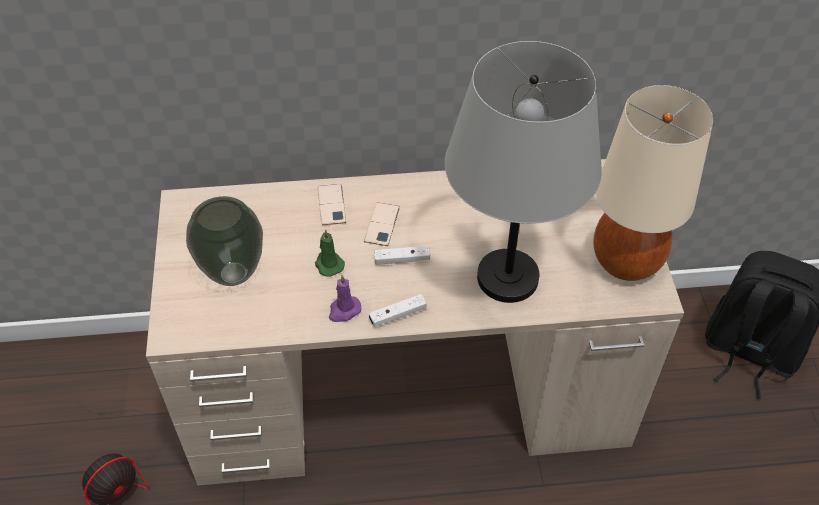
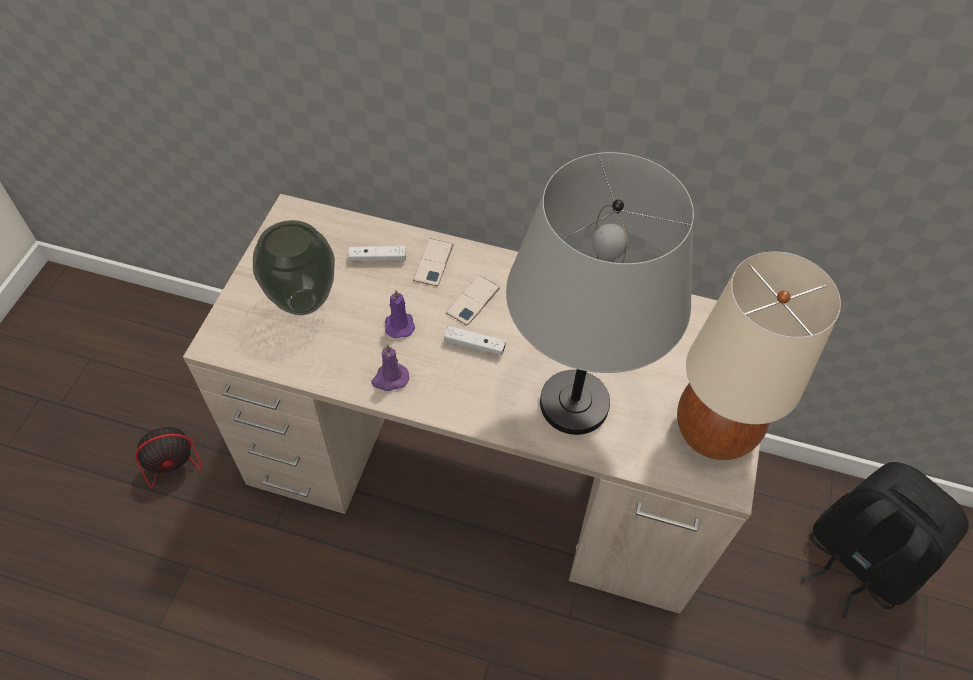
camera: 20 degrees right, 5 degrees up
green candle [315,229,345,277] -> purple candle [385,290,415,338]
white game controller [369,294,427,327] -> white game controller moved to [348,246,406,262]

